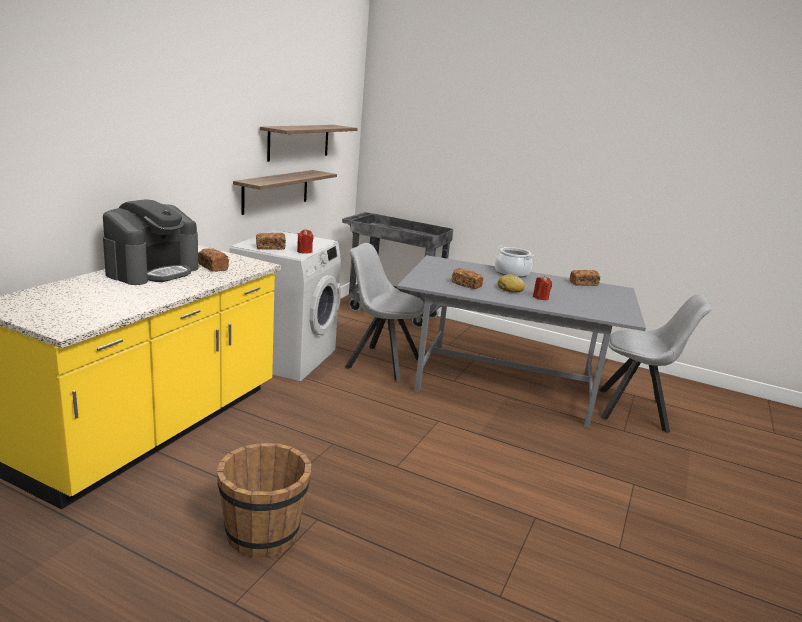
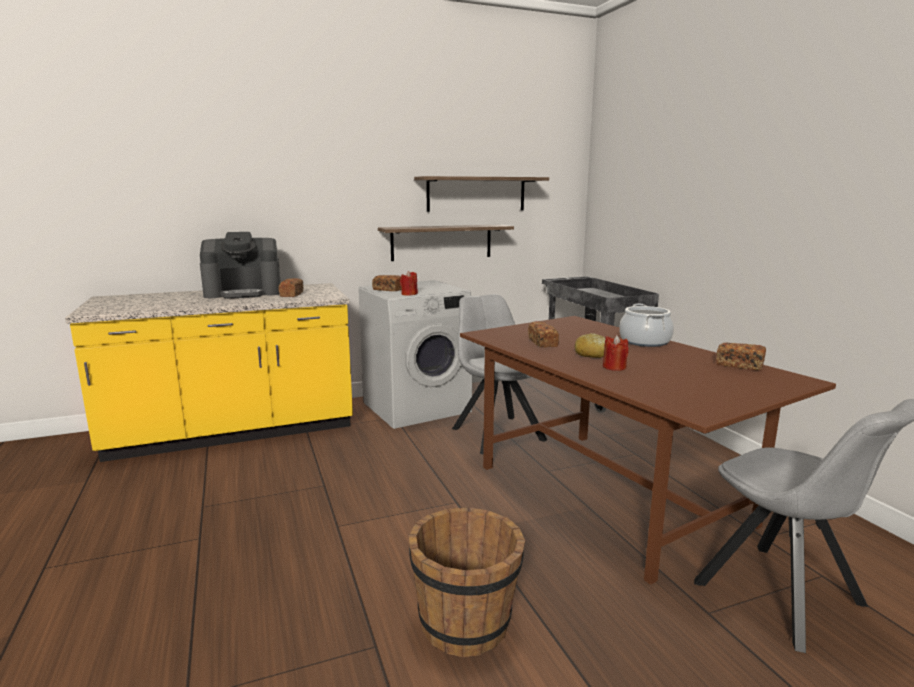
camera: 45 degrees right, 5 degrees down
brown bucket [217,443,311,557] -> brown bucket moved to [408,507,525,657]
grey dining table [397,255,646,428] -> brown dining table [460,316,836,585]

